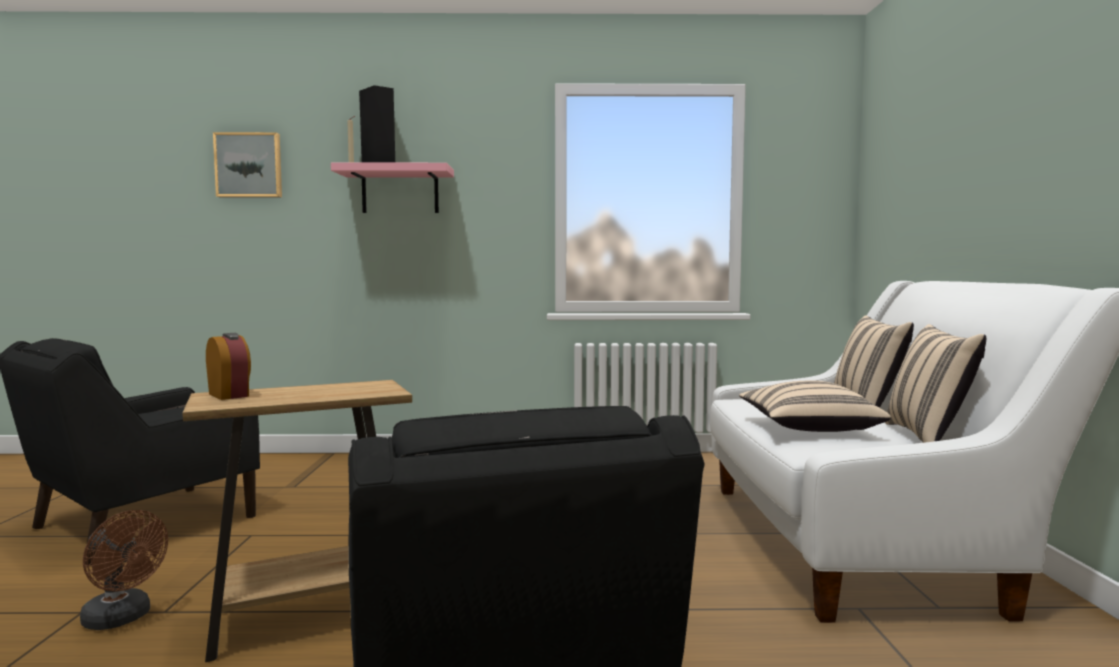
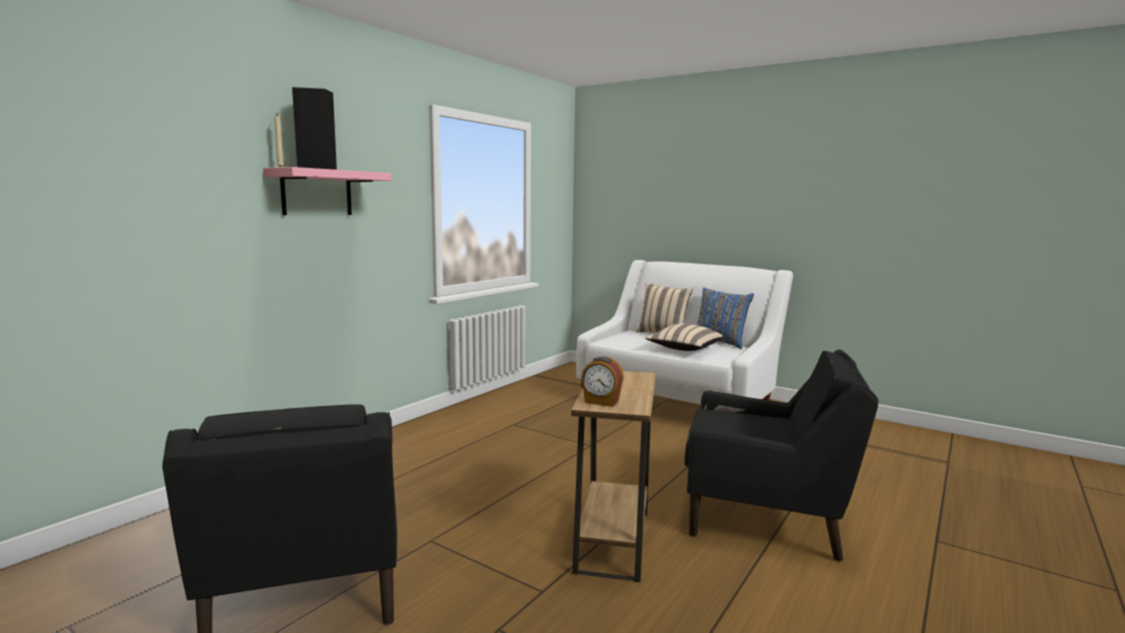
camera: 55 degrees left, 5 degrees up
brown fan [80,510,168,630] -> none
alarm clock [206,333,251,400] -> alarm clock turned 150 degrees counterclockwise [581,357,624,407]
picture [213,132,282,197] -> none
beige pillow [885,324,986,443] -> blue pillow [697,288,754,349]

